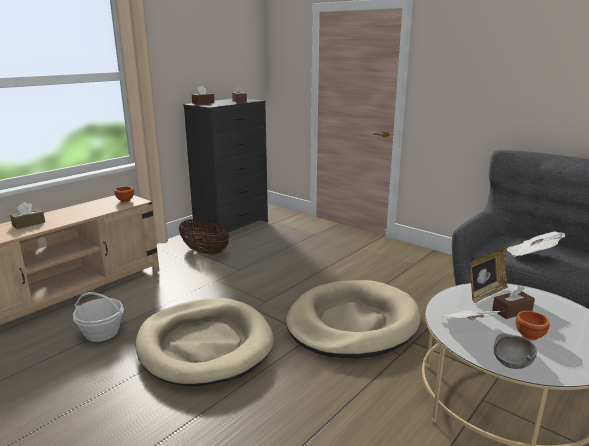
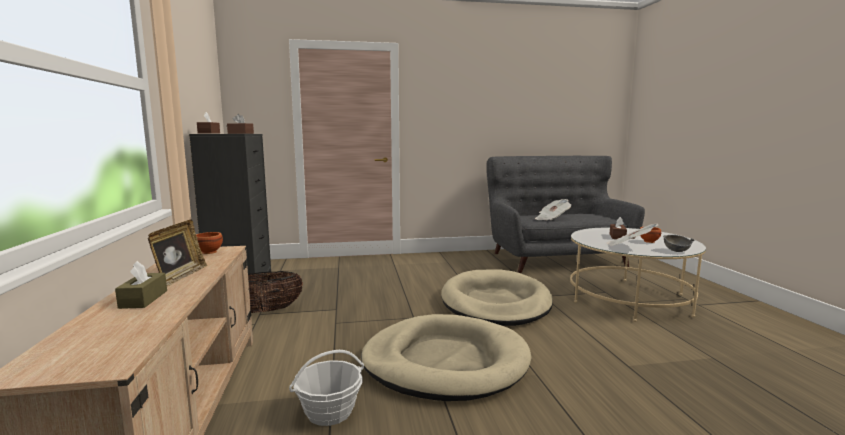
camera: 50 degrees left, 10 degrees down
picture frame [470,248,508,303] -> picture frame moved to [148,219,207,286]

